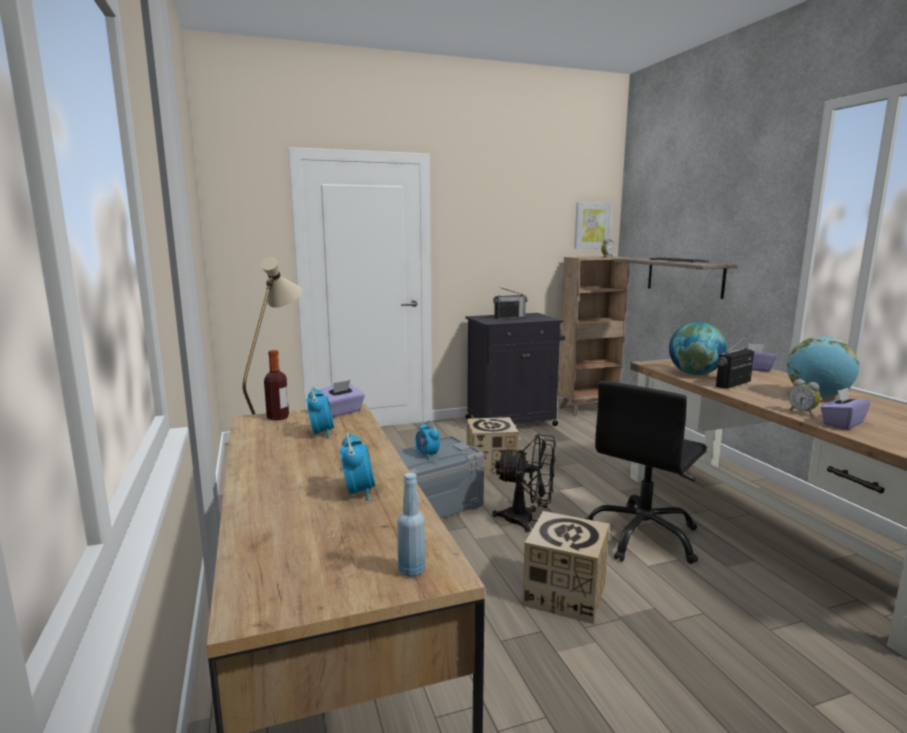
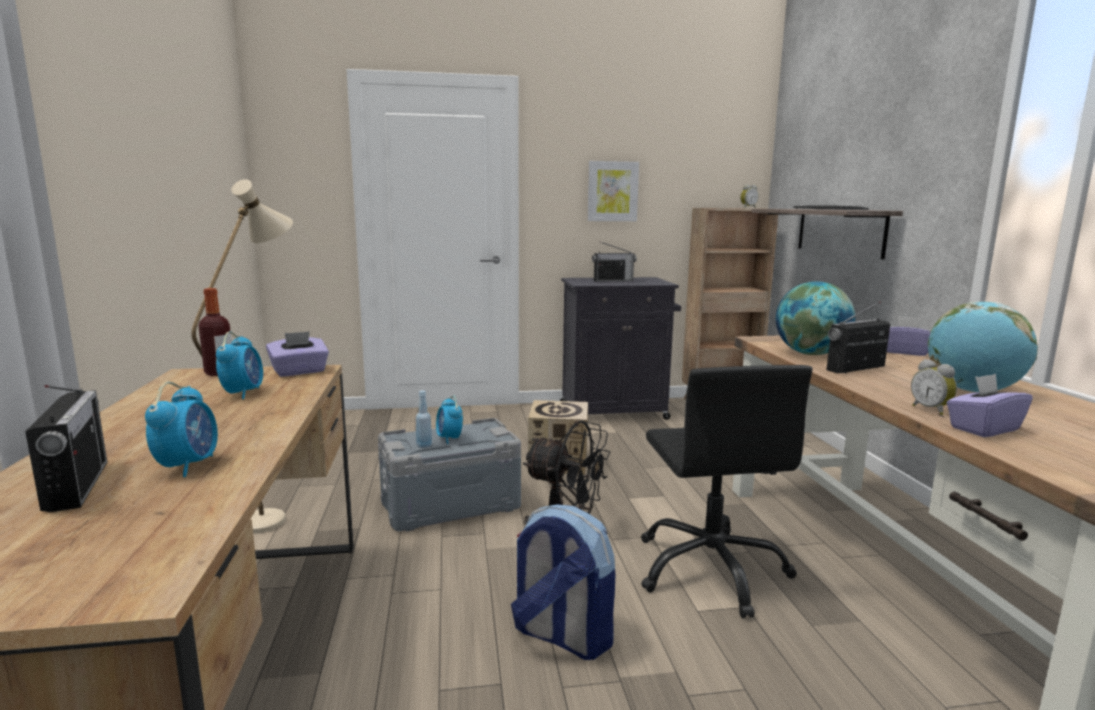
camera: 10 degrees right, 0 degrees up
blue bottle [397,473,425,577] -> blue bottle moved to [416,390,432,448]
cardboard box [523,511,609,624] -> backpack [511,504,616,660]
picture [574,202,612,249] -> picture moved to [587,161,639,221]
black office chair [584,381,707,564] -> black office chair turned 60 degrees counterclockwise [641,365,813,618]
none -> radio [25,385,107,512]

